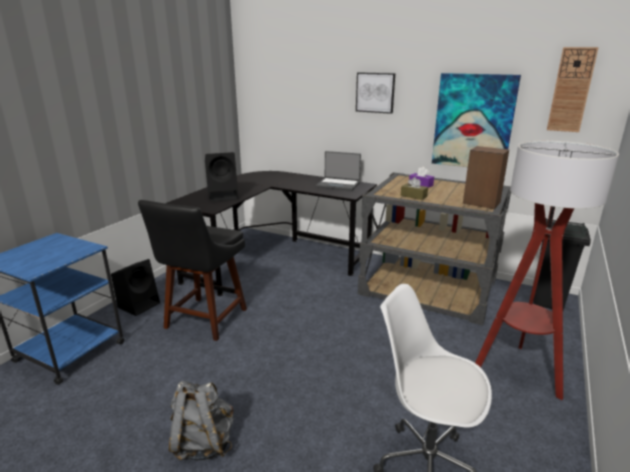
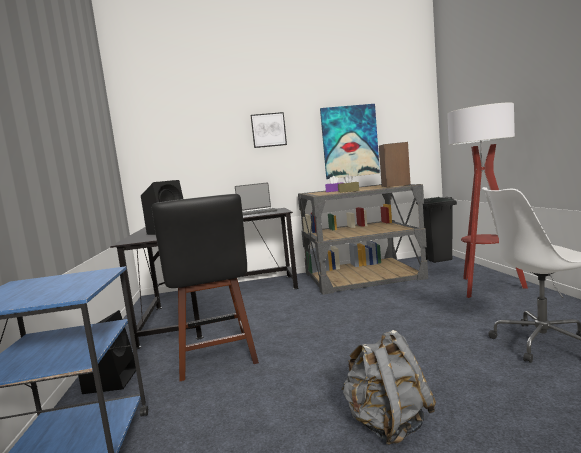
camera: 35 degrees left, 15 degrees down
wall clock [547,47,599,132] -> none

